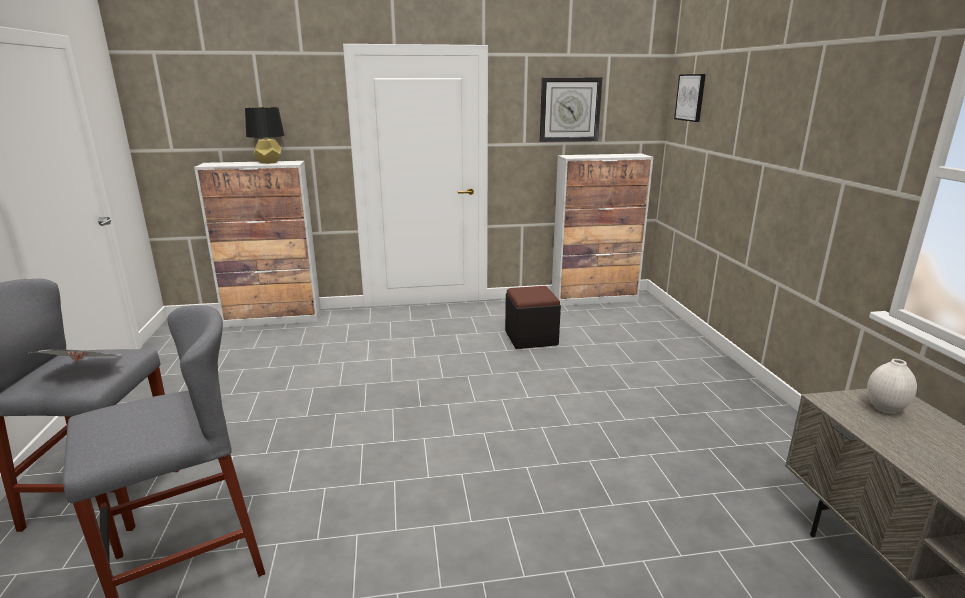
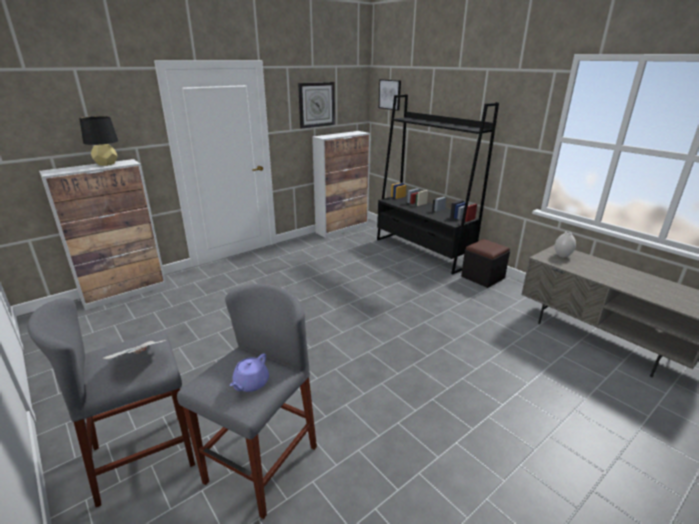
camera: 30 degrees left, 5 degrees up
black ottoman [505,286,561,349] -> black ottoman moved to [461,239,510,288]
none -> purple teapot [230,353,269,392]
none -> black bookcase [377,94,499,274]

